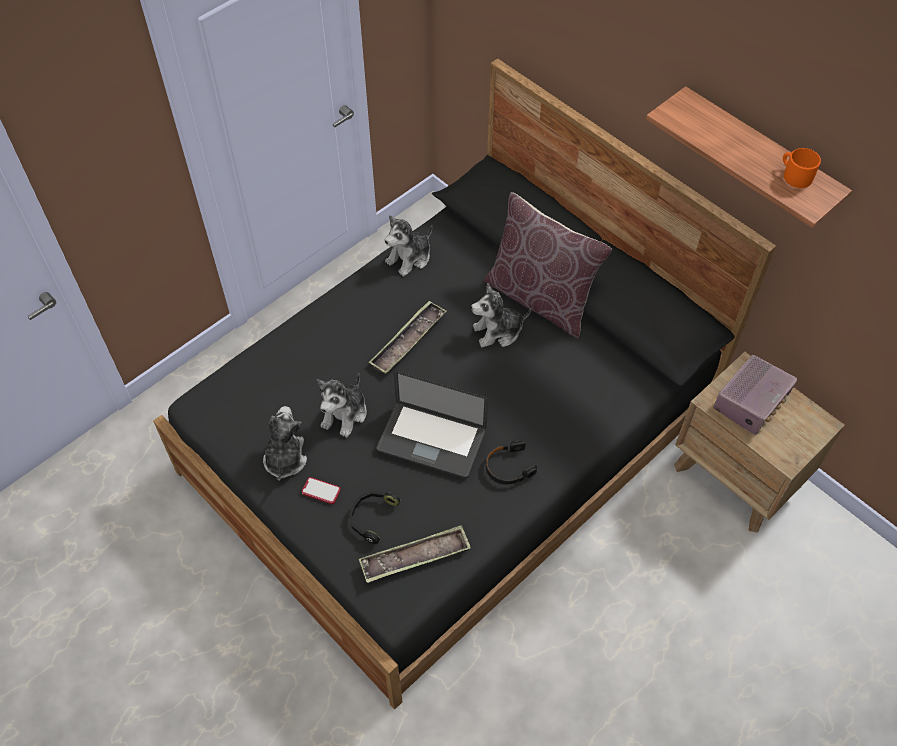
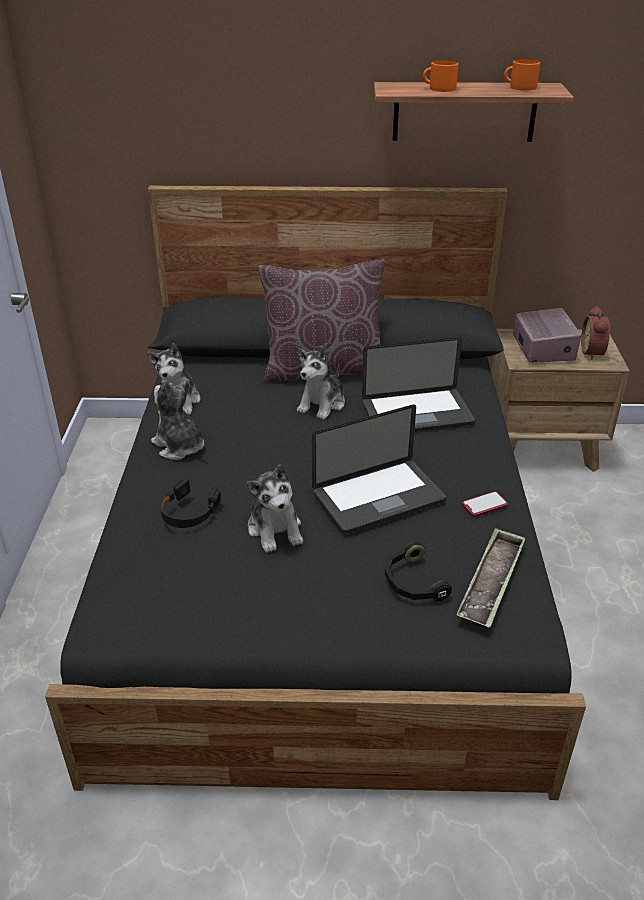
camera: 45 degrees left, 20 degrees down
plush toy [263,406,307,481] -> plush toy moved to [151,379,204,460]
phone [302,477,341,504] -> phone moved to [462,492,508,517]
tray [368,301,447,374] -> none
black headphones [486,439,537,485] -> black headphones moved to [160,479,221,528]
none -> laptop [362,337,475,432]
none -> orange mug [423,60,459,92]
none -> alarm clock [581,306,610,360]

